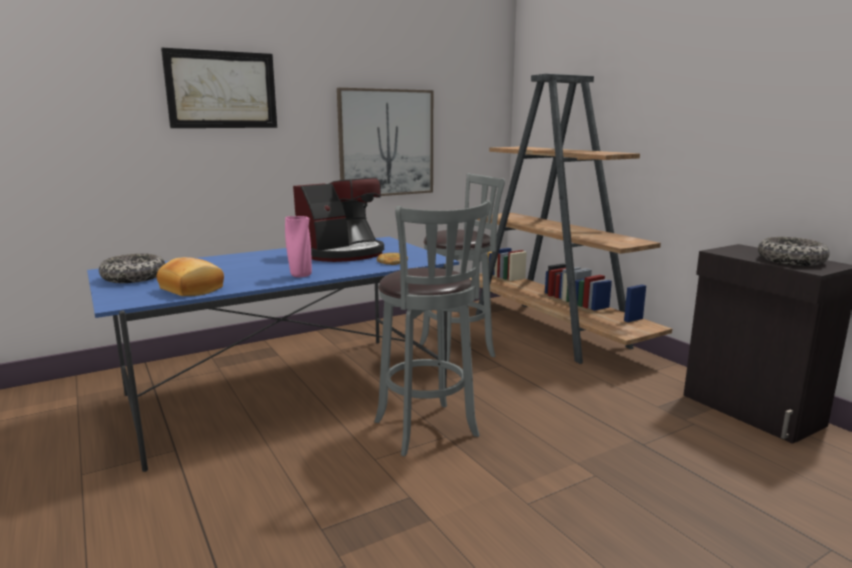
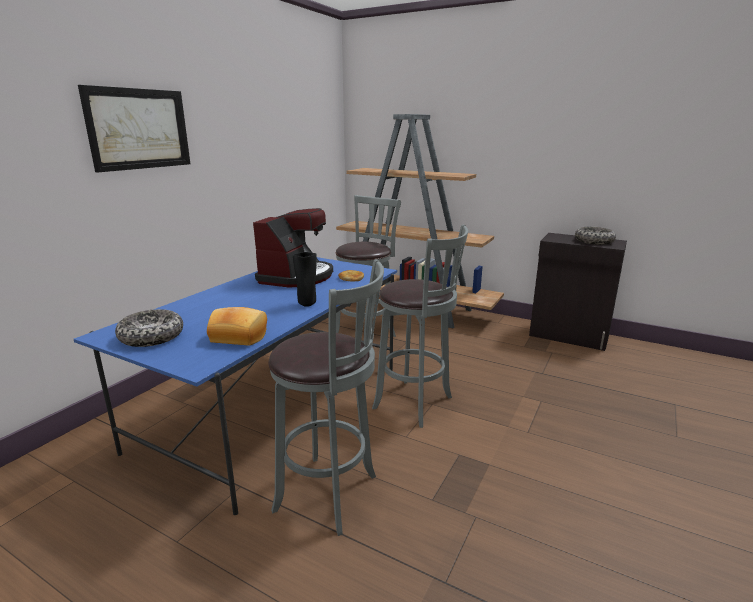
camera: 30 degrees left, 5 degrees up
pink vase [285,216,312,278] -> black vase [293,252,317,307]
picture [337,88,433,196] -> none
none -> grey stool [268,259,384,536]

